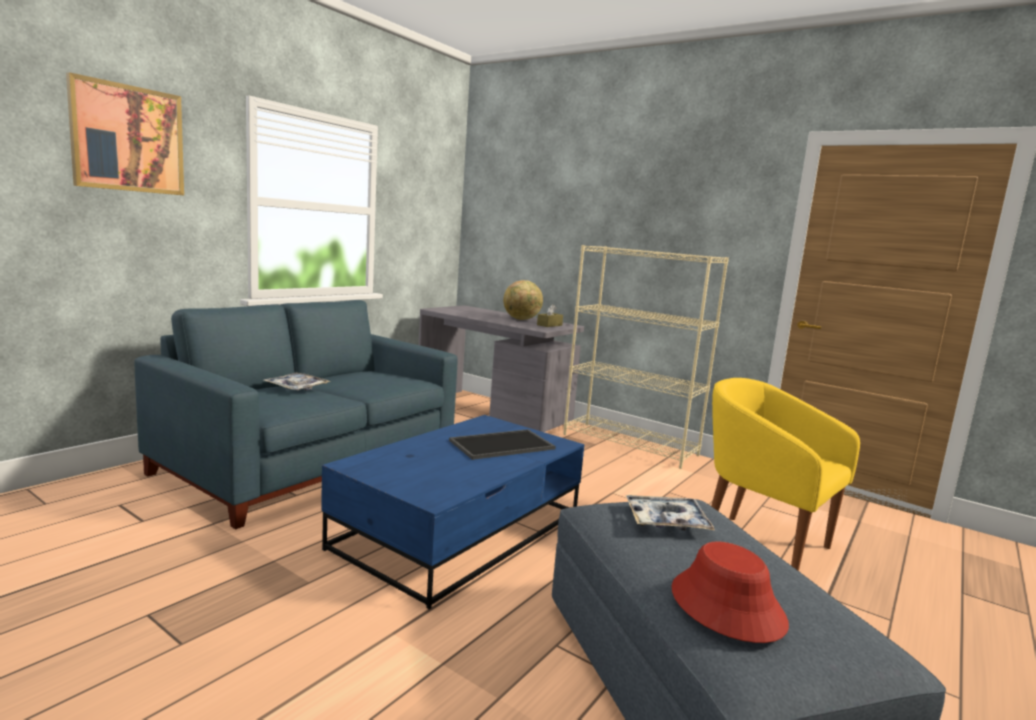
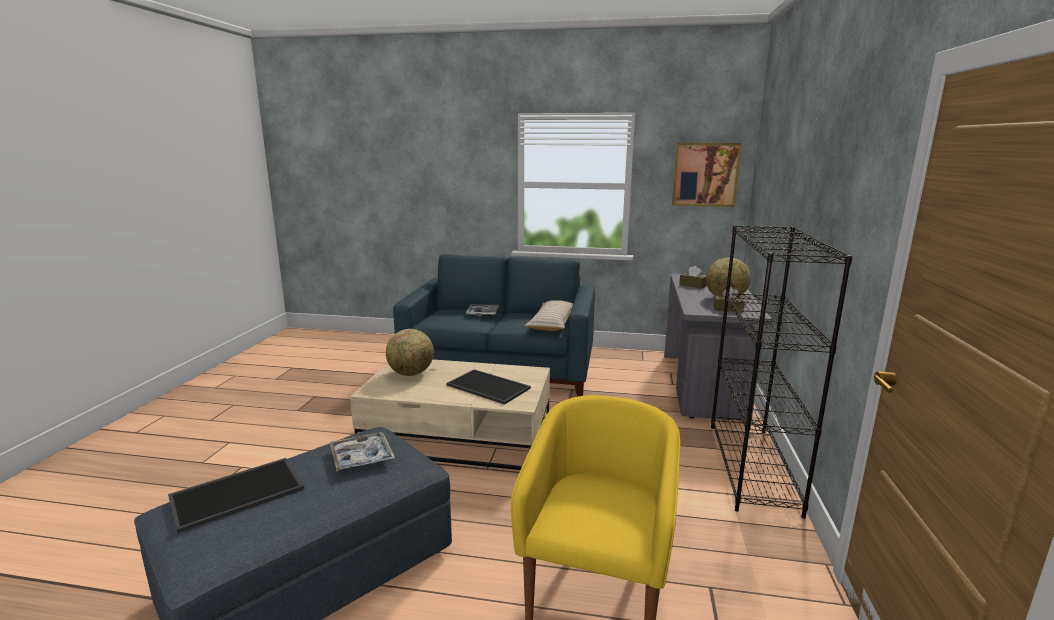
camera: 65 degrees right, 5 degrees up
picture [66,72,184,195] -> picture moved to [672,143,742,207]
blue coffee table [321,415,584,609] -> beige coffee table [350,359,550,470]
beige bookcase [563,245,729,469] -> black bookcase [711,225,852,519]
red hat [672,542,789,643] -> tray [168,458,304,533]
none -> globe [386,329,434,376]
none -> beige pillow [525,300,573,331]
none -> brown tissue box [679,266,707,289]

